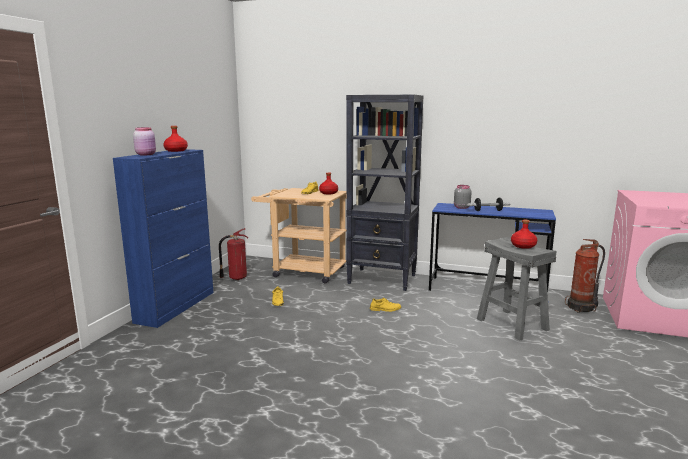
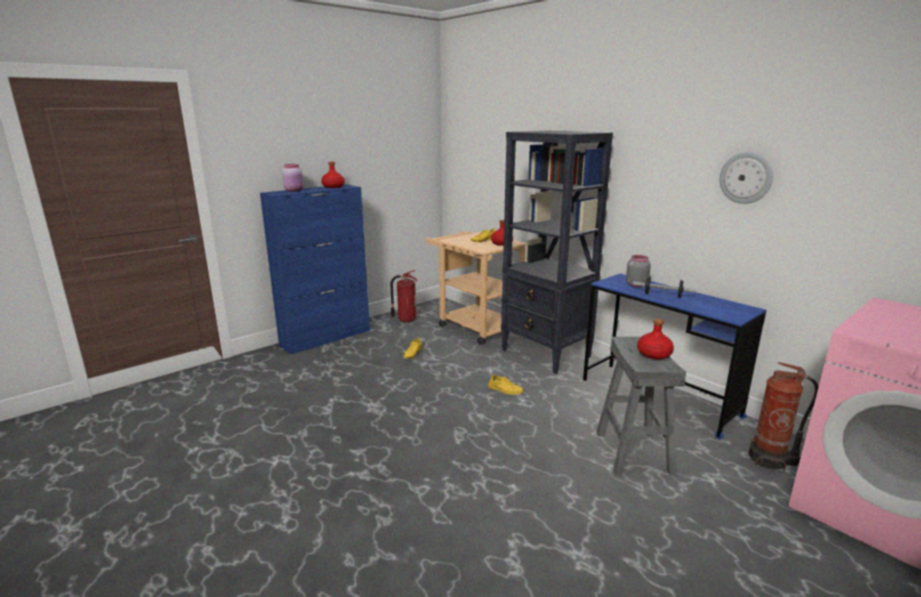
camera: 30 degrees right, 5 degrees up
none -> wall clock [719,152,773,204]

